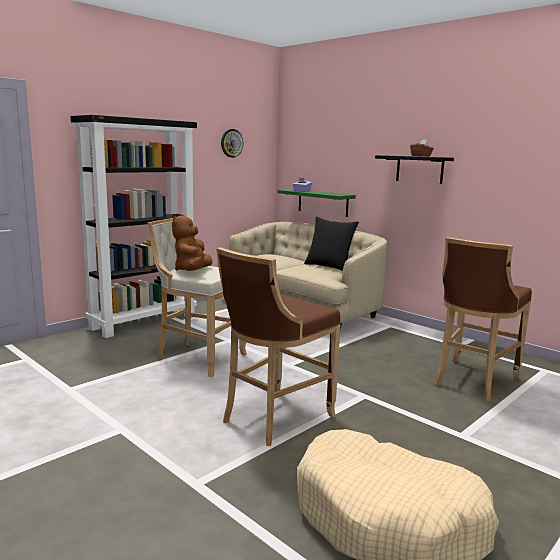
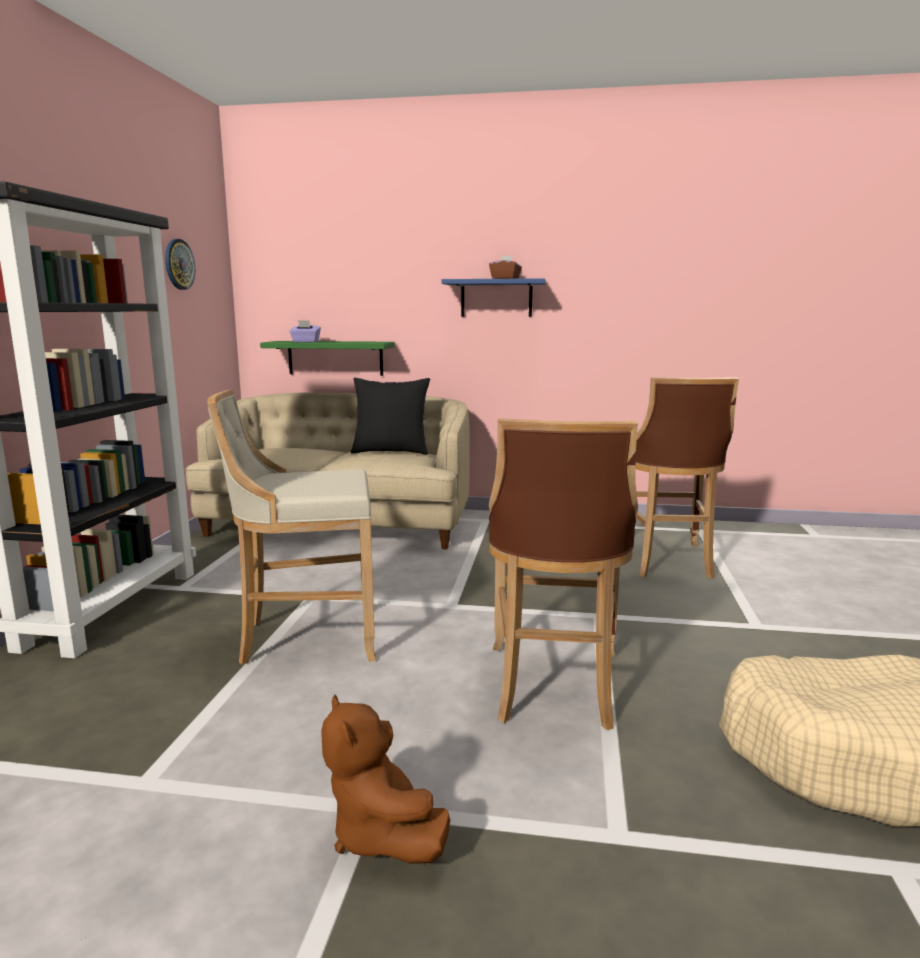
camera: 35 degrees left, 0 degrees up
brown plush toy [172,215,212,271] -> brown plush toy moved to [321,694,450,864]
black shelf [375,155,454,184] -> blue shelf [442,278,546,317]

